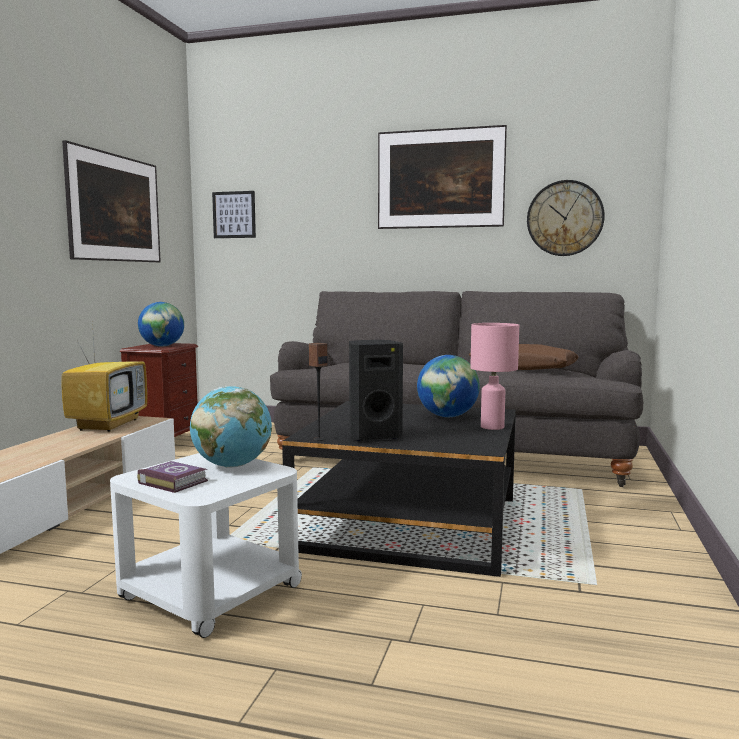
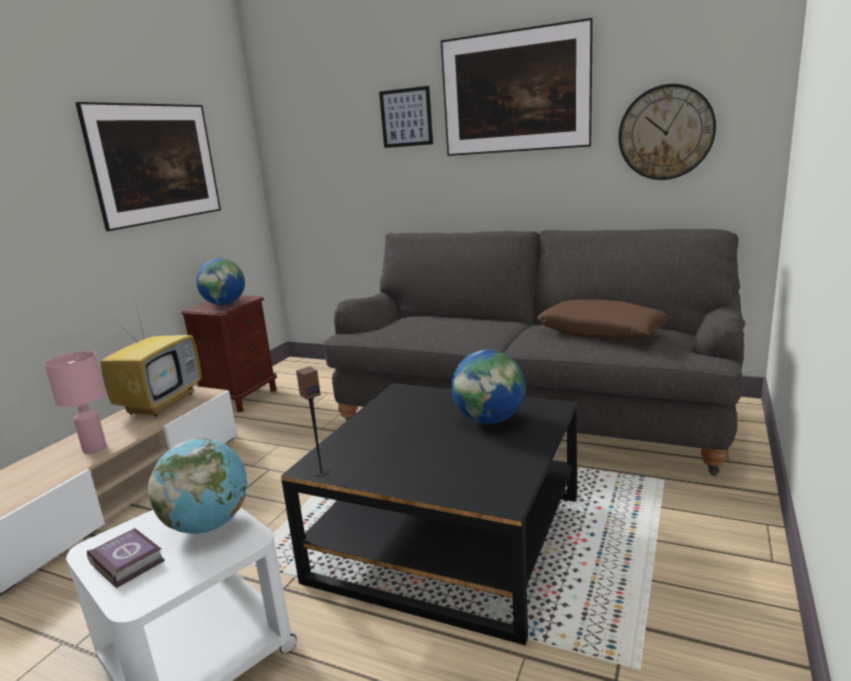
camera: 10 degrees right, 10 degrees up
picture [212,191,256,238] -> picture moved to [379,86,433,148]
black speaker [349,340,403,441] -> none
pink table lamp [470,323,519,430] -> pink table lamp moved to [44,351,107,454]

